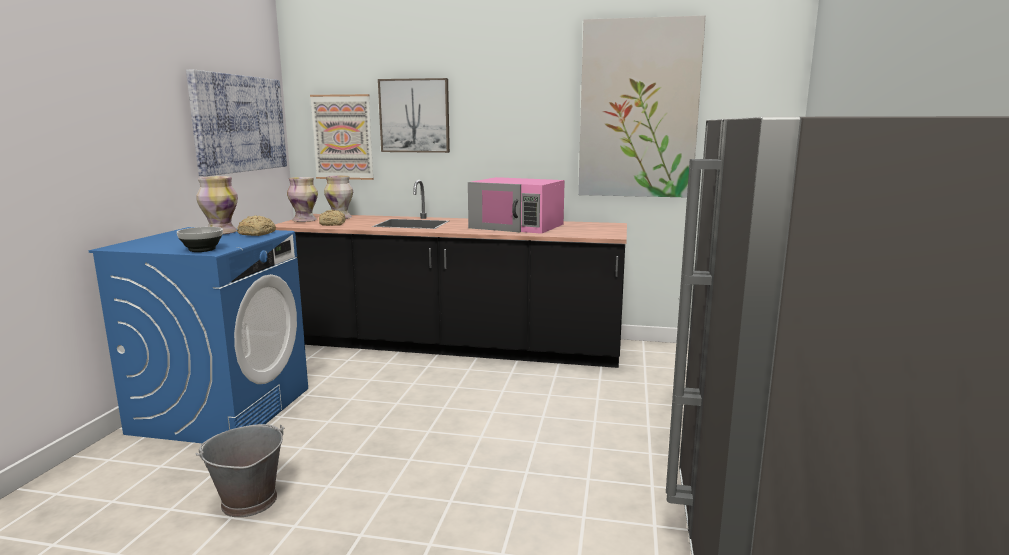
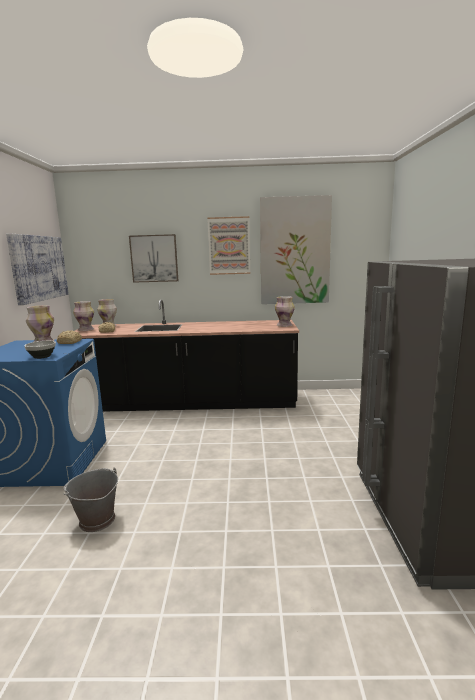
camera: 10 degrees left, 0 degrees up
picture [310,94,374,180] -> picture moved to [207,216,250,275]
pink microwave [468,177,565,234] -> none
none -> vase [275,296,295,327]

